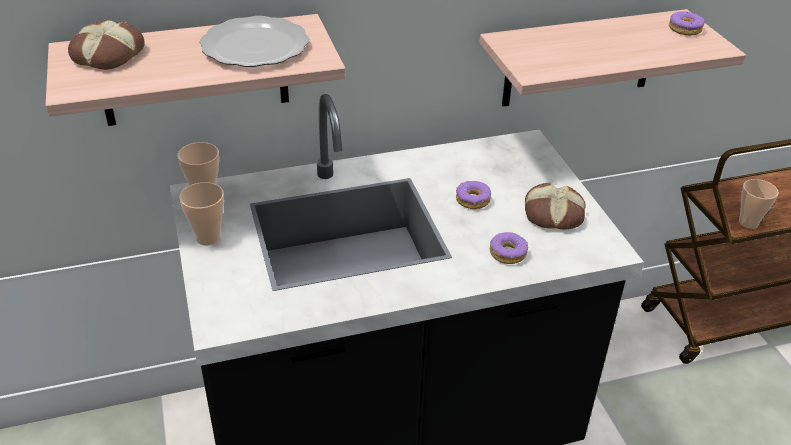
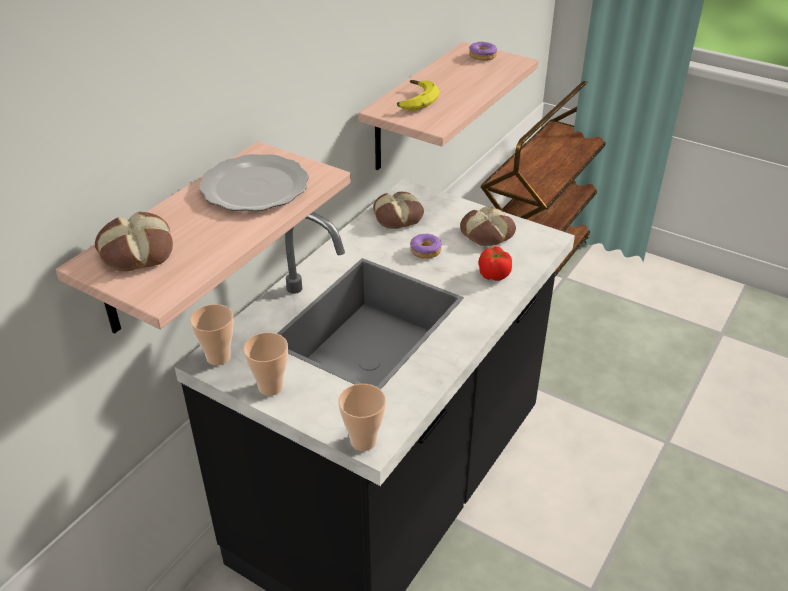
camera: 40 degrees left, 0 degrees up
donut [490,232,528,264] -> tomato [479,246,512,281]
cup [739,179,779,229] -> cup moved to [338,384,386,451]
none -> bread [373,192,424,229]
none -> banana [397,80,440,110]

